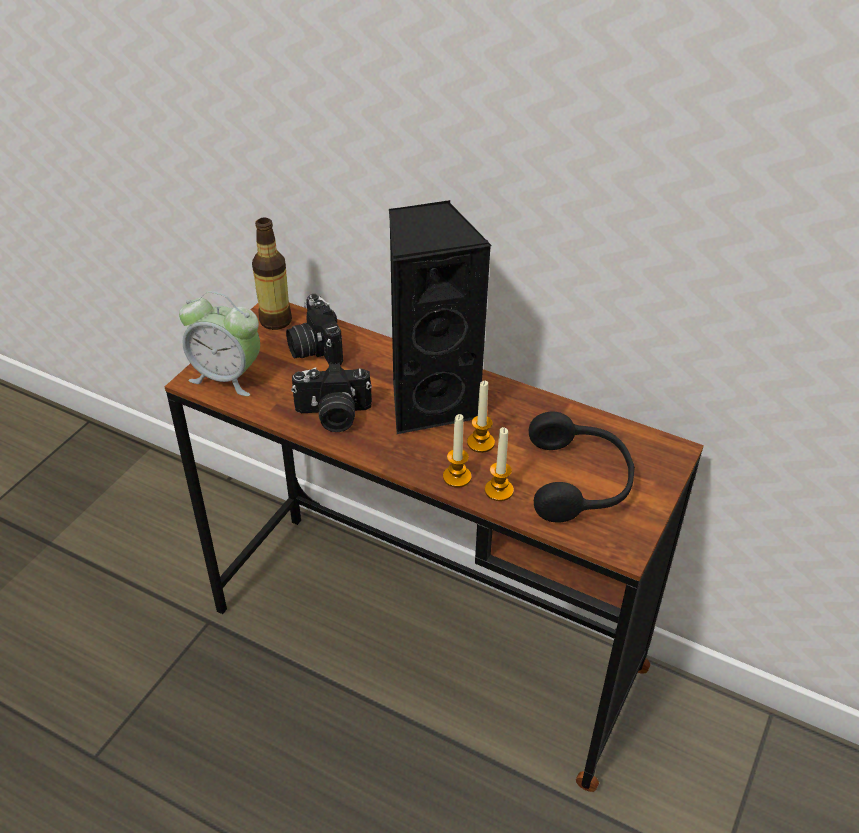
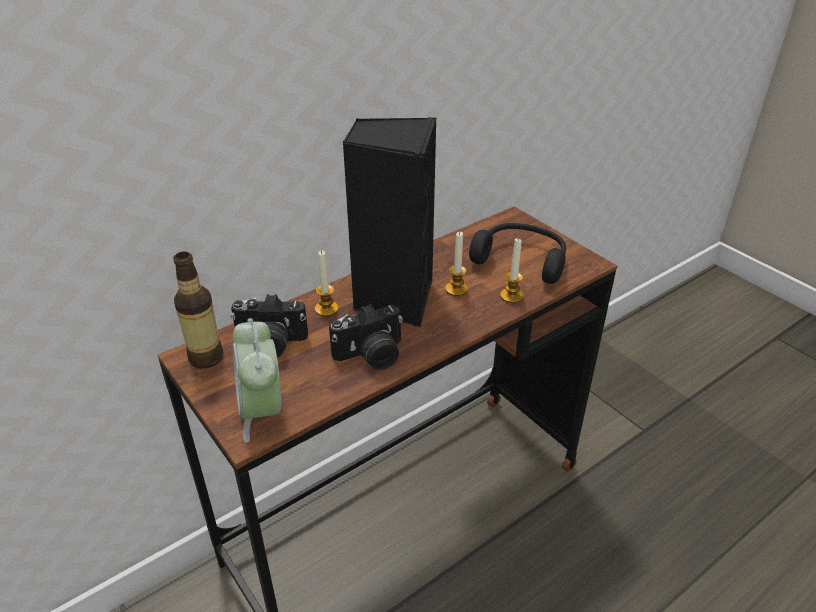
camera: 65 degrees left, 5 degrees down
alarm clock [179,291,260,396] -> alarm clock turned 120 degrees clockwise [232,318,281,443]
camera [291,363,372,432] -> camera turned 45 degrees clockwise [329,304,403,370]
candle [443,414,471,488] -> candle moved to [315,250,339,317]

